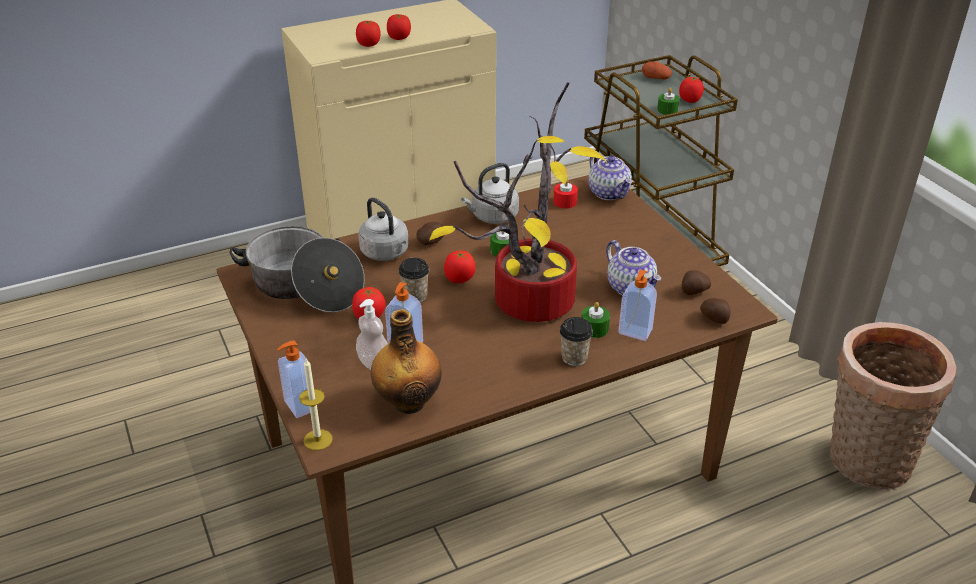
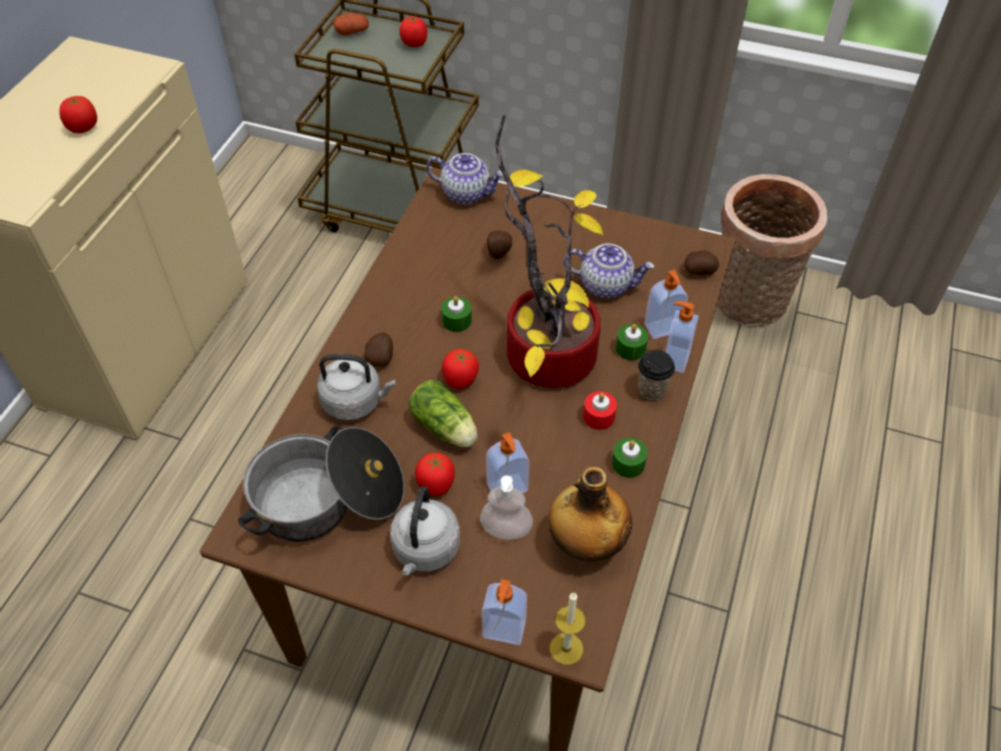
camera: 45 degrees left, 15 degrees up
tomato [356,21,381,47] -> none
cup [398,258,429,302] -> lettuce [409,380,478,447]
grey kettle [461,163,519,224] -> grey kettle moved to [390,486,460,575]
red candle [554,178,578,209] -> red candle moved to [583,391,617,430]
green candle [657,88,679,115] -> green candle moved to [612,438,647,478]
potato [682,270,711,295] -> potato moved to [487,231,512,259]
none -> soap dispenser [665,301,699,373]

